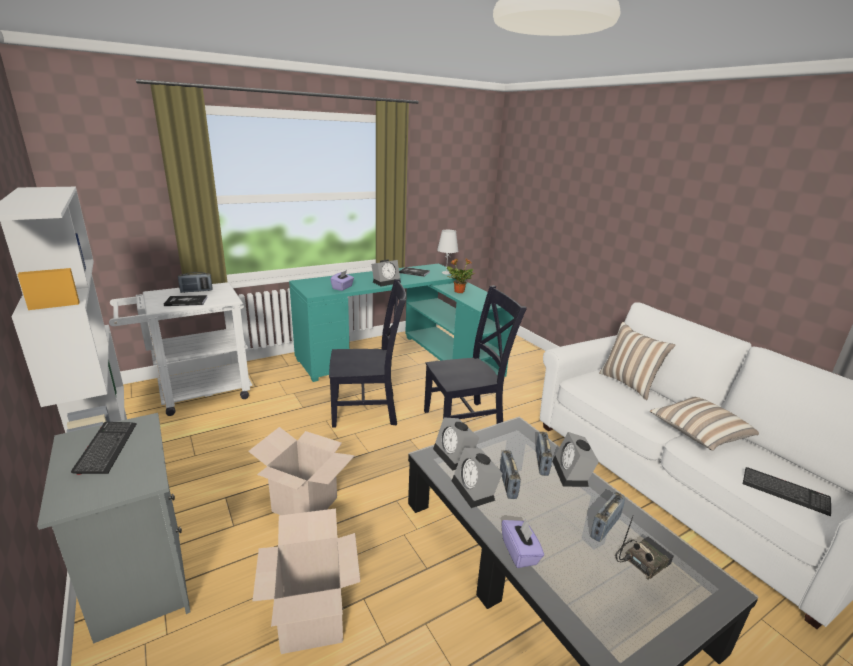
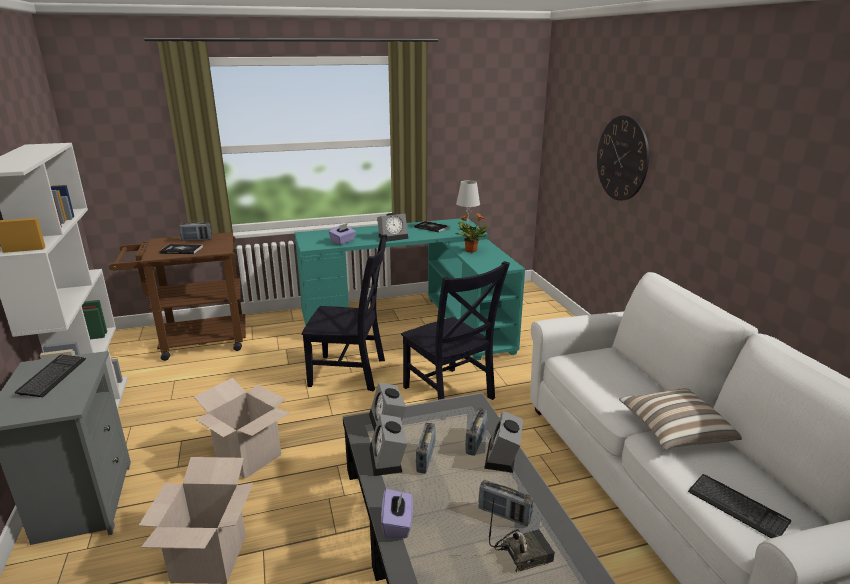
camera: 15 degrees right, 0 degrees up
white cart [109,282,252,416] -> brown cart [109,232,246,361]
black chair [424,285,527,424] -> black chair turned 60 degrees clockwise [401,261,510,400]
radio [591,492,625,542] -> radio turned 120 degrees counterclockwise [479,480,533,526]
pillow [599,322,675,400] -> none
none -> wall clock [597,115,649,201]

